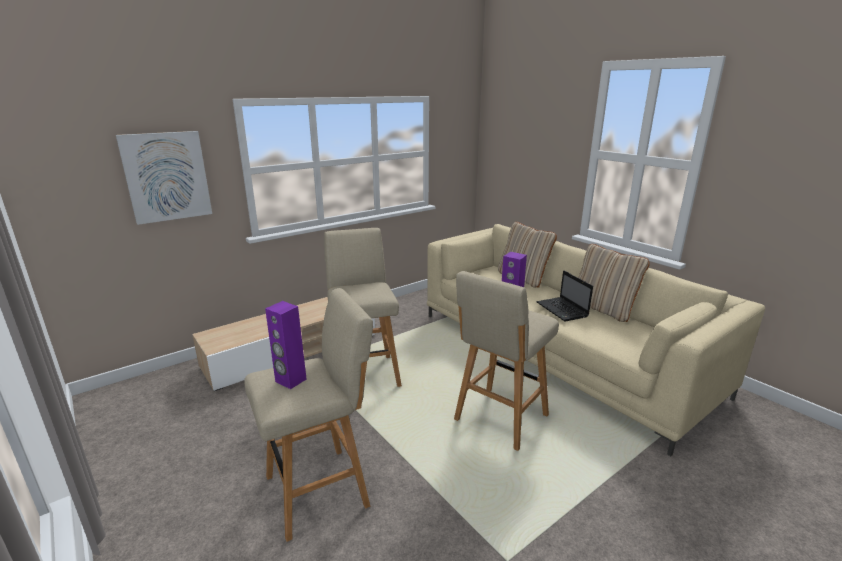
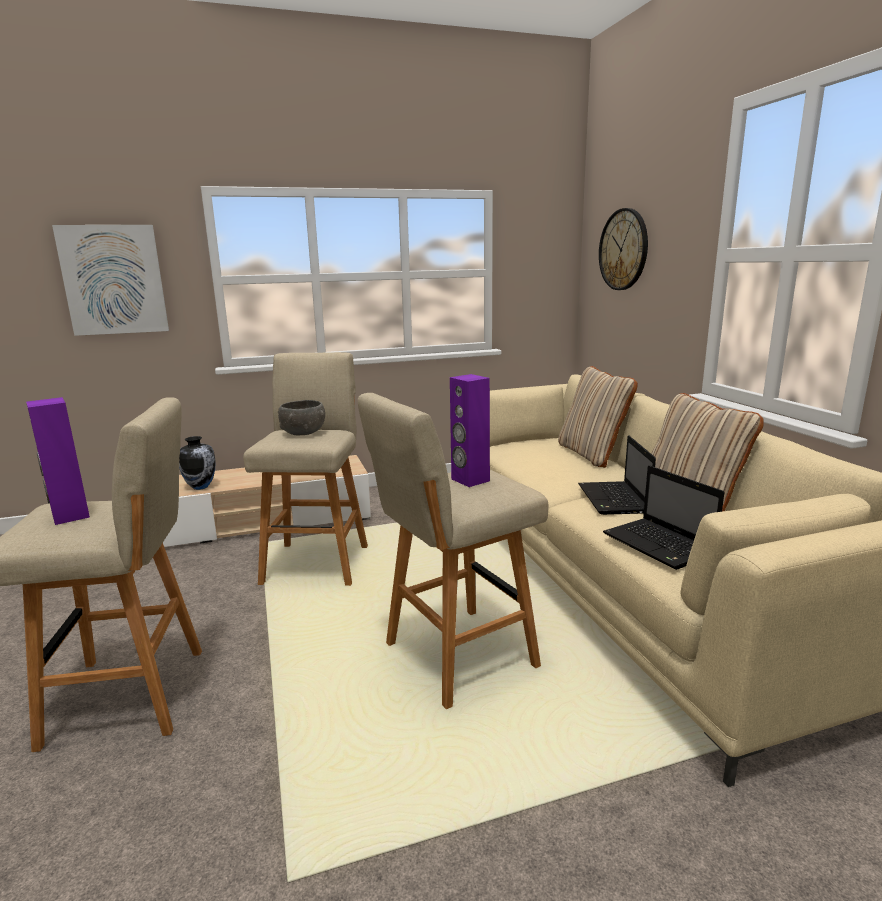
camera: 20 degrees right, 5 degrees down
none -> vase [179,436,216,490]
none -> grey bowl [278,400,325,435]
none -> wall clock [599,208,648,290]
none -> laptop [603,466,724,570]

